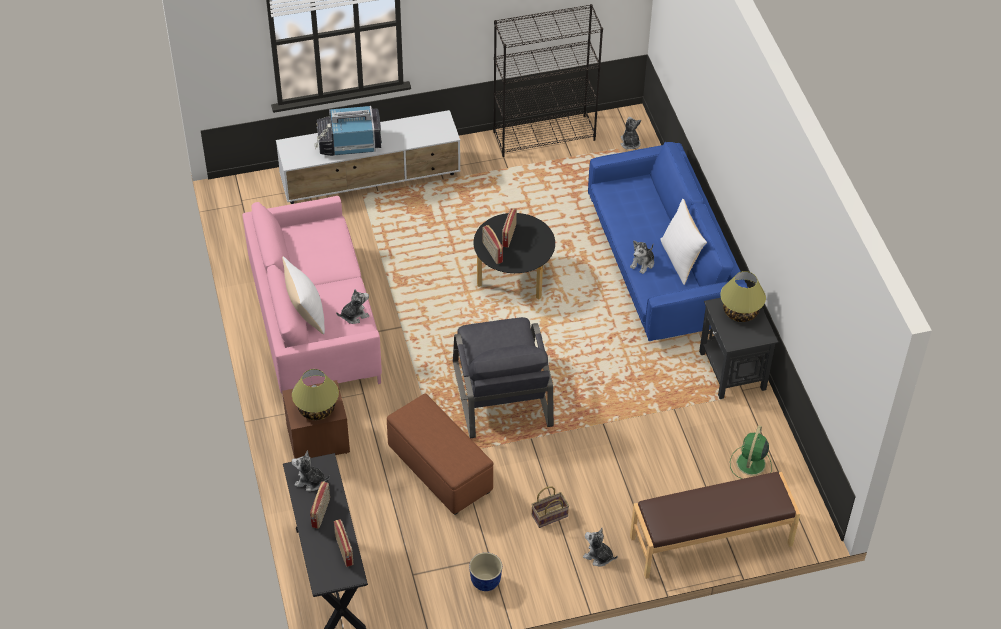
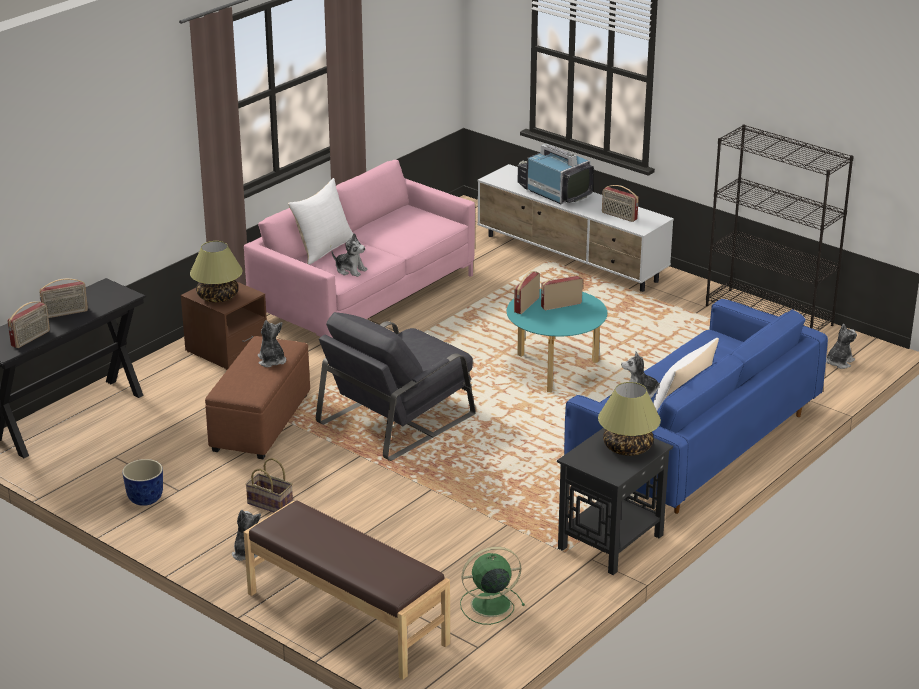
camera: 55 degrees right, 20 degrees down
plush toy [292,450,330,491] -> plush toy moved to [258,320,286,367]
black coffee table [473,213,555,300] -> turquoise coffee table [507,289,607,392]
none -> radio [602,185,639,222]

